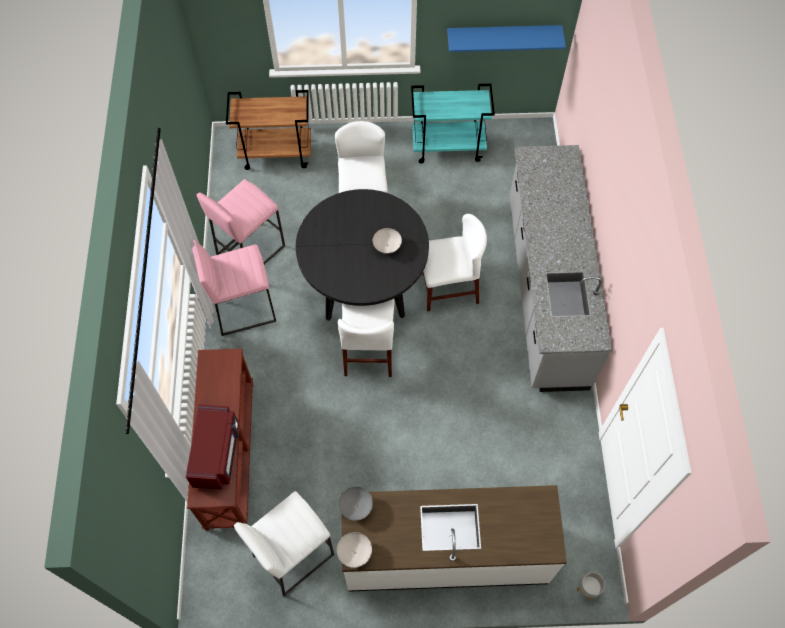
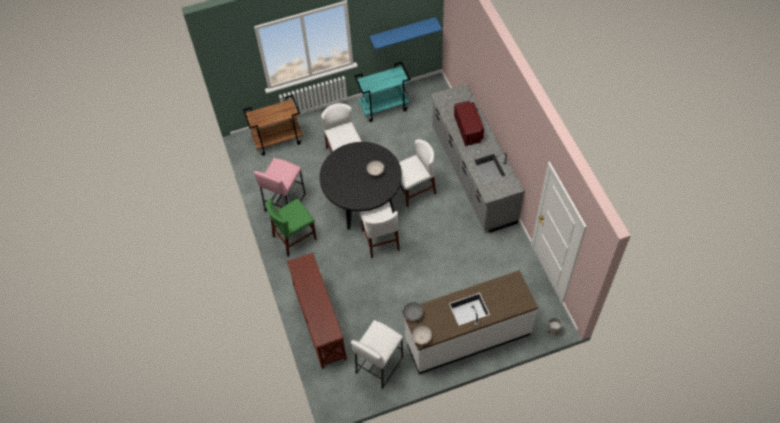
camera: 15 degrees left, 5 degrees down
red microwave [186,404,239,490] -> red microwave moved to [454,101,484,146]
pink stool [192,240,276,336] -> green chair [266,198,317,257]

